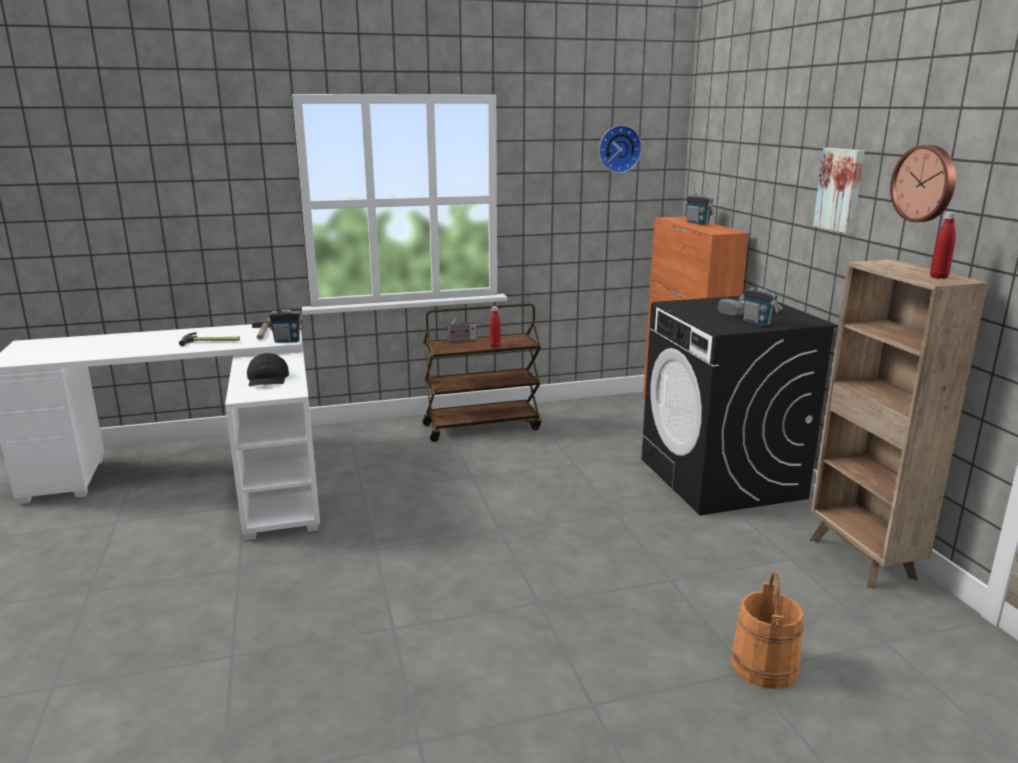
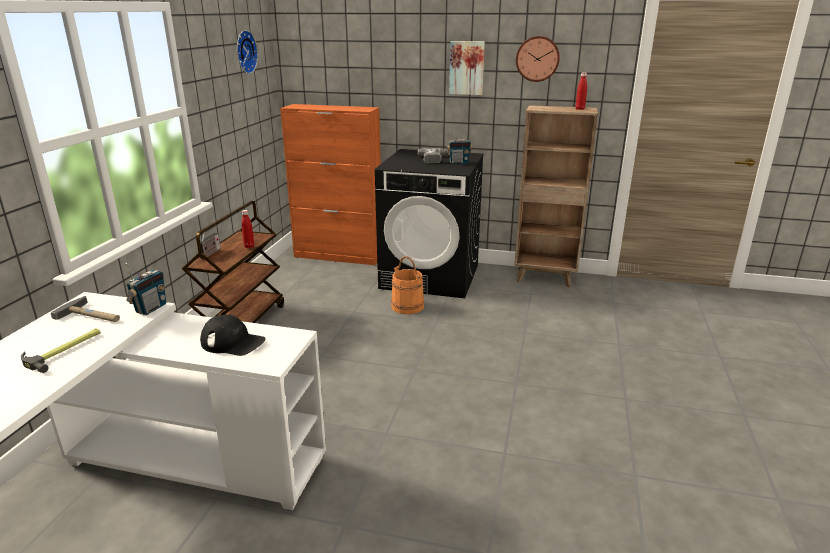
camera: 60 degrees left, 5 degrees up
radio [686,183,714,225] -> none
orange bucket [731,571,804,689] -> orange bucket moved to [391,256,424,314]

